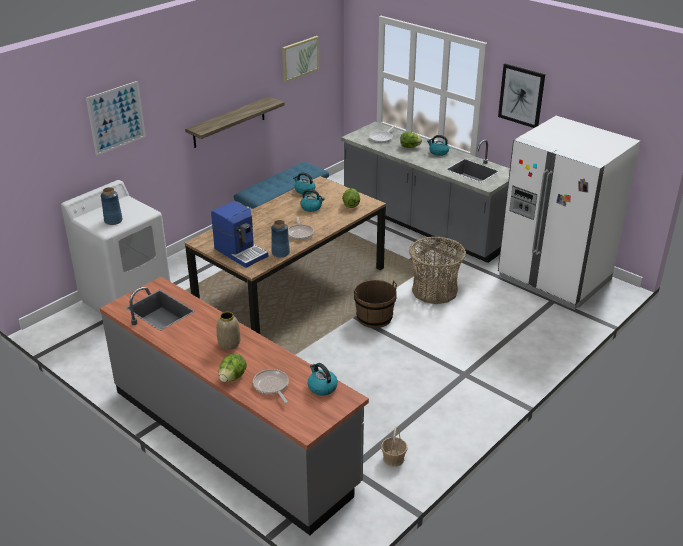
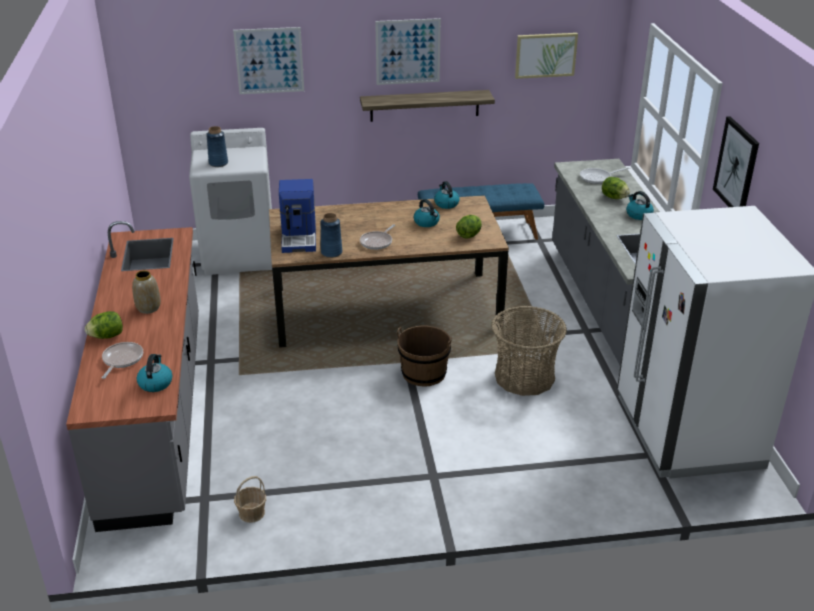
camera: 40 degrees right, 0 degrees up
none -> picture [375,18,441,85]

